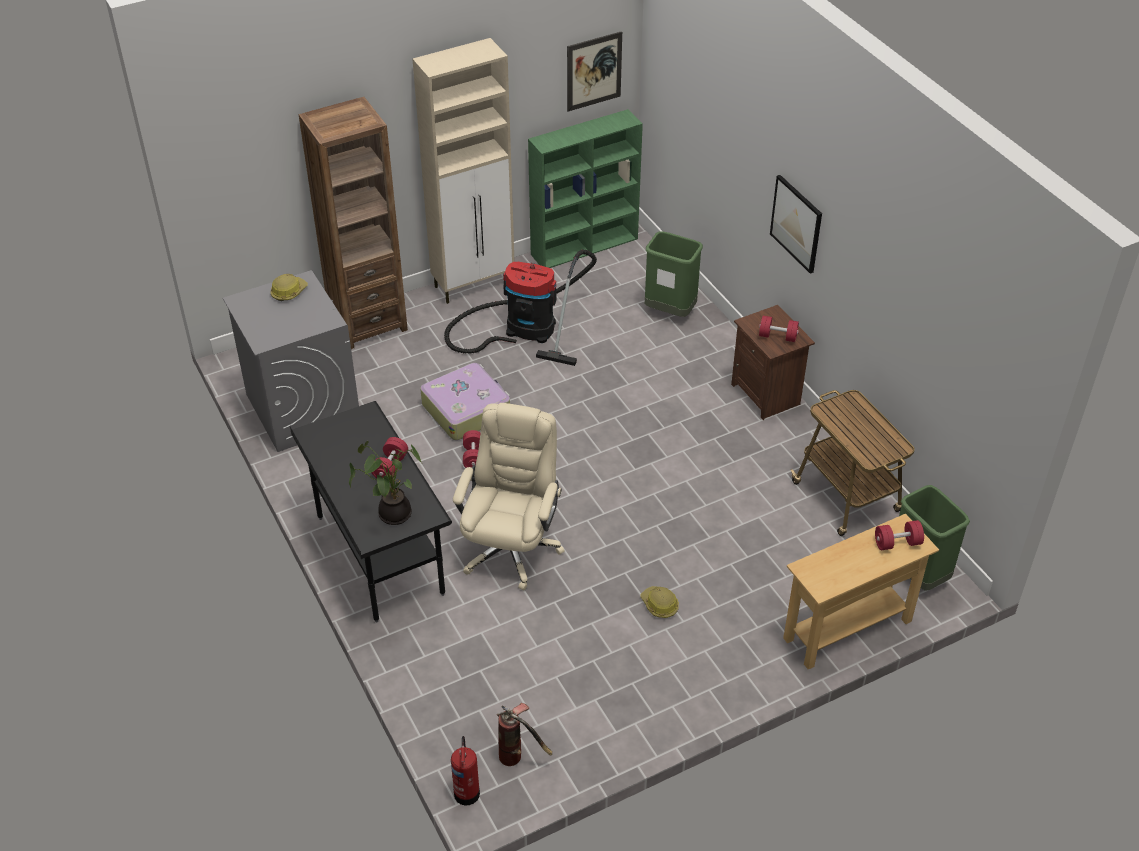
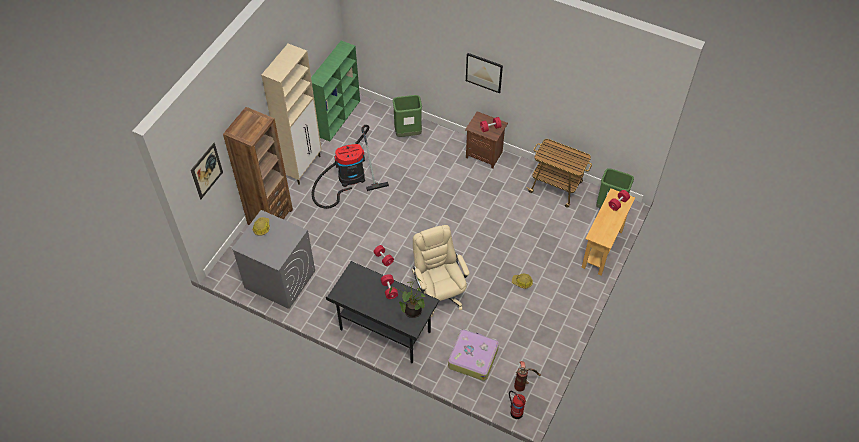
camera: 35 degrees left, 10 degrees up
suitcase [420,363,510,440] -> suitcase moved to [448,329,499,381]
picture [567,31,622,111] -> picture moved to [191,143,223,199]

